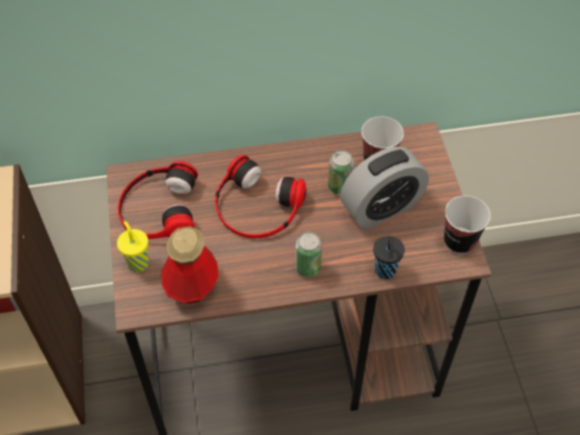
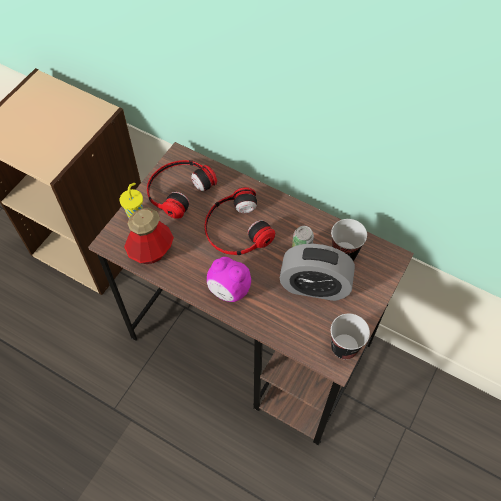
camera: 40 degrees right, 5 degrees up
can [295,232,322,277] -> alarm clock [207,257,251,302]
black cup [373,236,405,279] -> none

